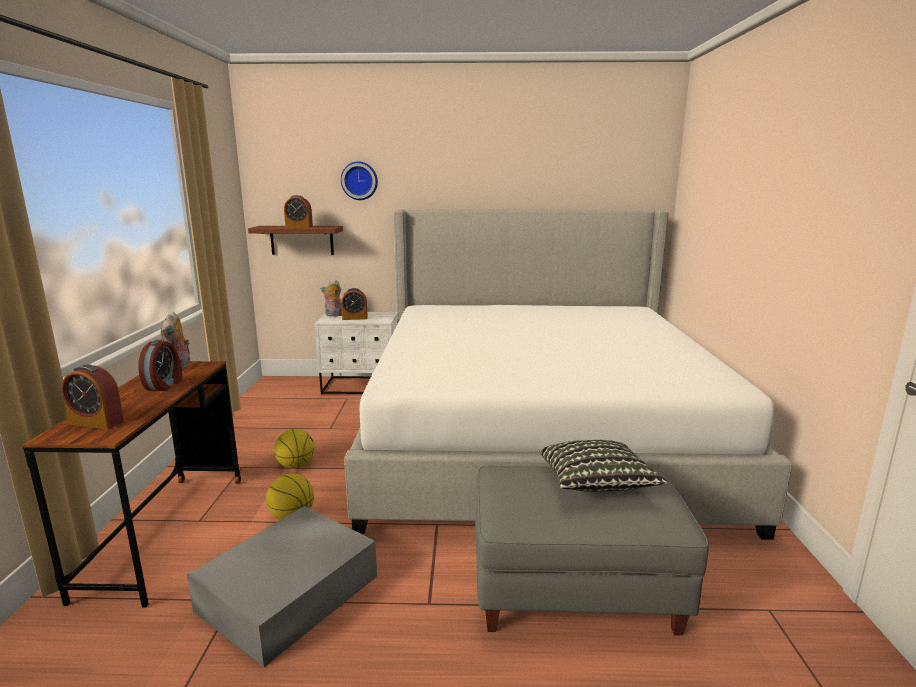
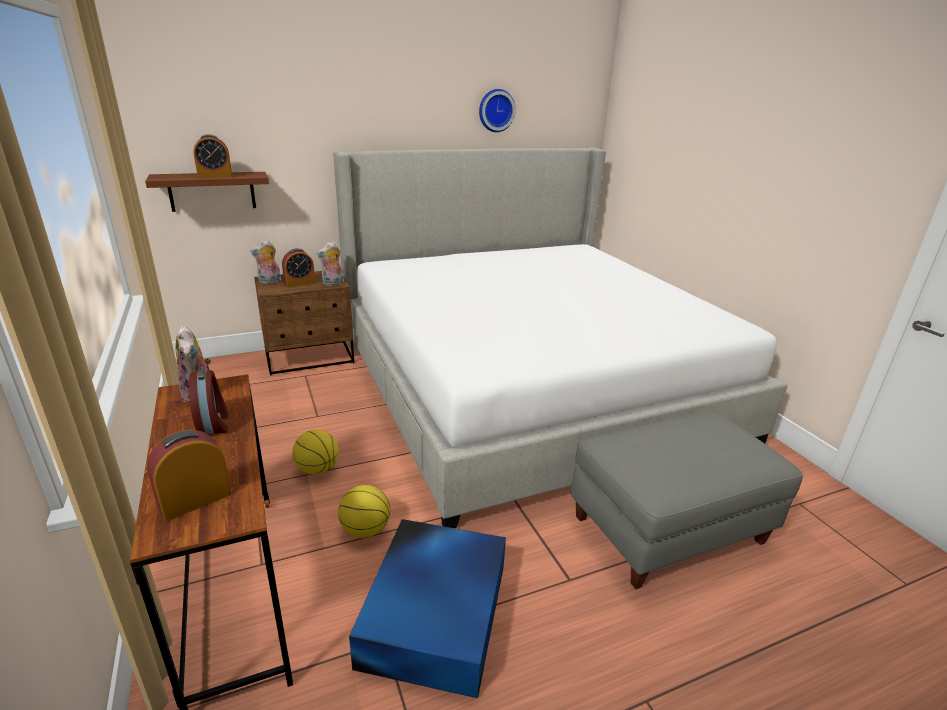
camera: 25 degrees left, 10 degrees up
alarm clock [62,364,124,429] -> alarm clock turned 150 degrees clockwise [147,430,232,521]
grey storage box [187,506,377,667] -> blue storage box [349,519,506,698]
white nightstand [315,312,397,394] -> brown nightstand [254,271,354,375]
wall clock [341,161,378,200] -> wall clock moved to [479,89,516,132]
pillow [539,440,668,492] -> none
none -> plush toy [316,242,344,286]

